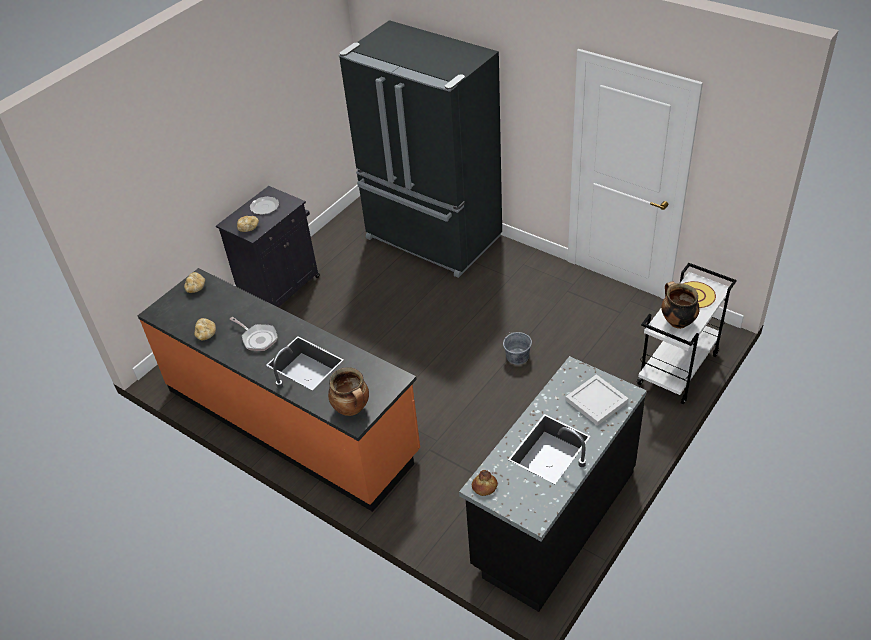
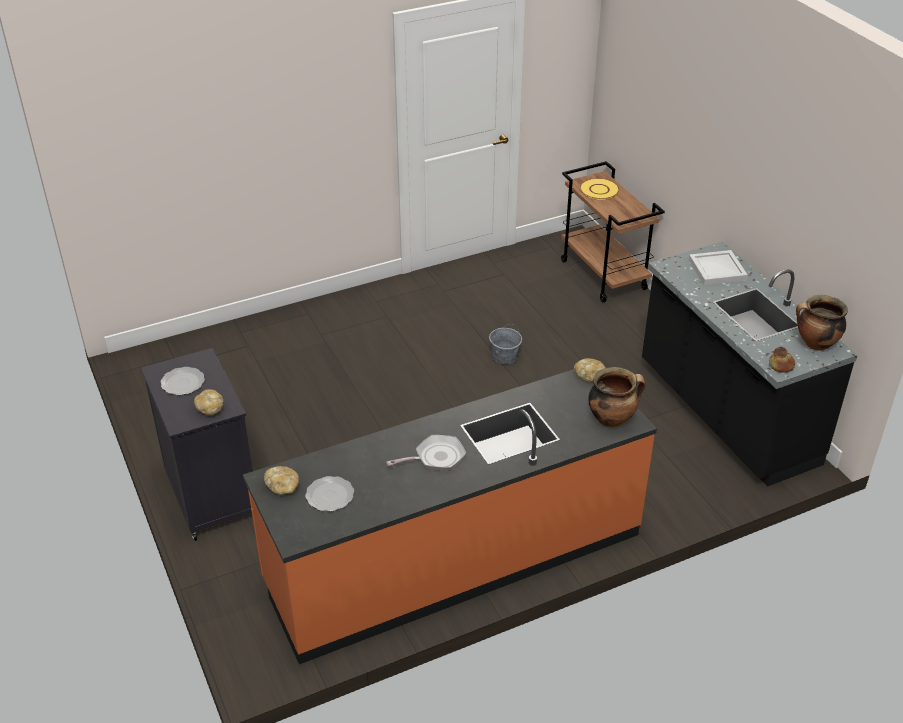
camera: 65 degrees left, 5 degrees down
bread [194,318,216,340] -> bread moved to [574,358,605,382]
black fridge [339,20,502,278] -> none
white cart [637,263,737,405] -> brown cart [561,161,665,302]
cooking pot [661,282,699,329] -> cooking pot moved to [796,295,848,351]
none -> plate [305,476,354,511]

